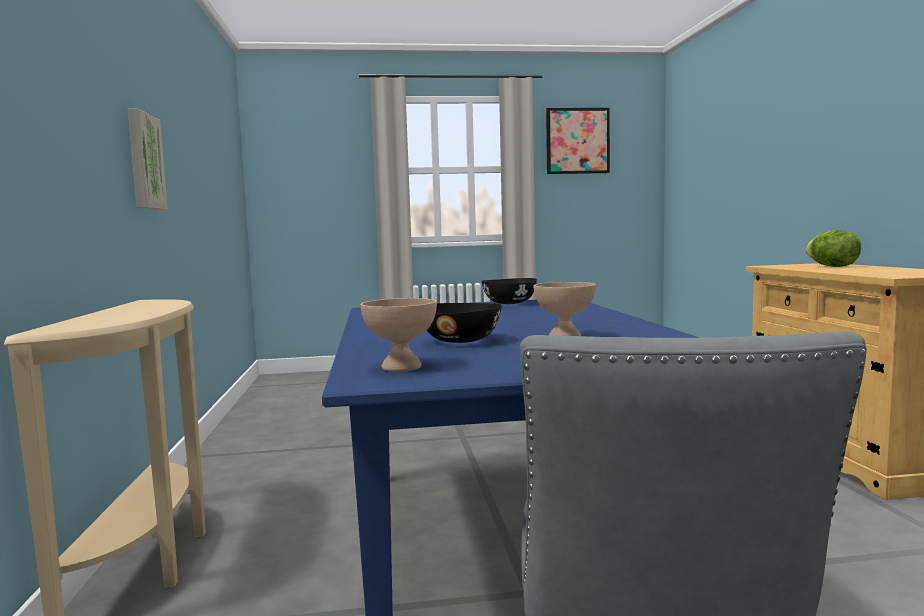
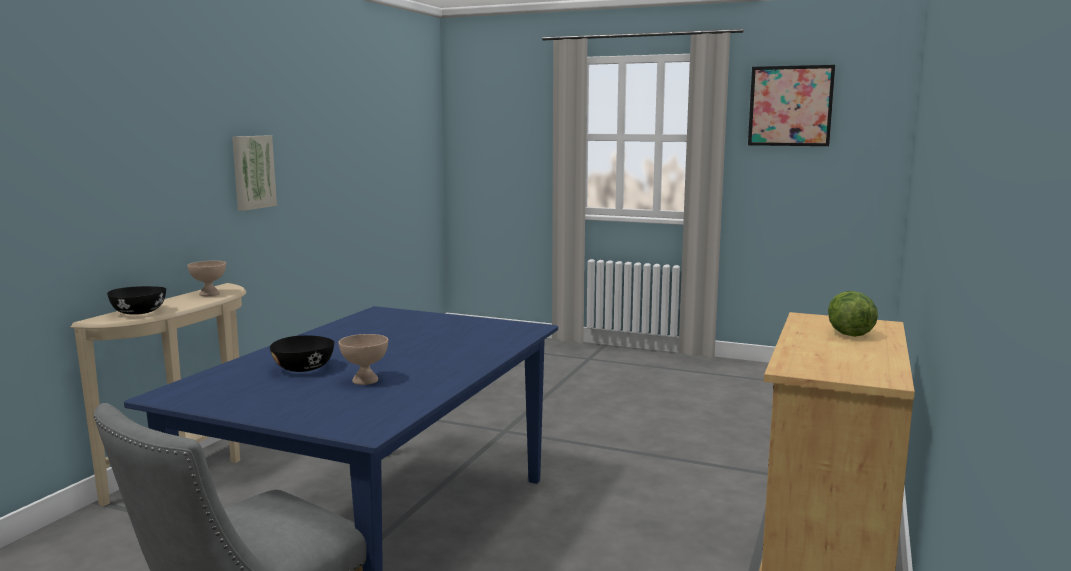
camera: 30 degrees right, 5 degrees up
beige bowl [361,298,437,372] -> beige bowl moved to [187,261,226,296]
black bowl [482,278,537,304] -> black bowl moved to [107,286,166,315]

